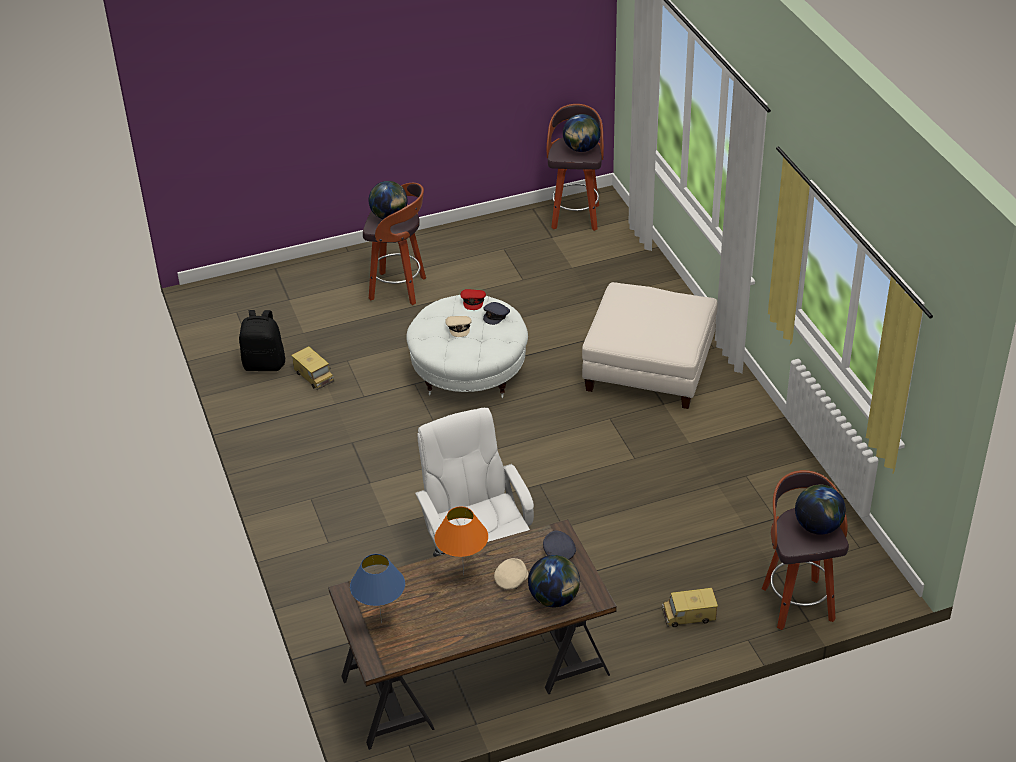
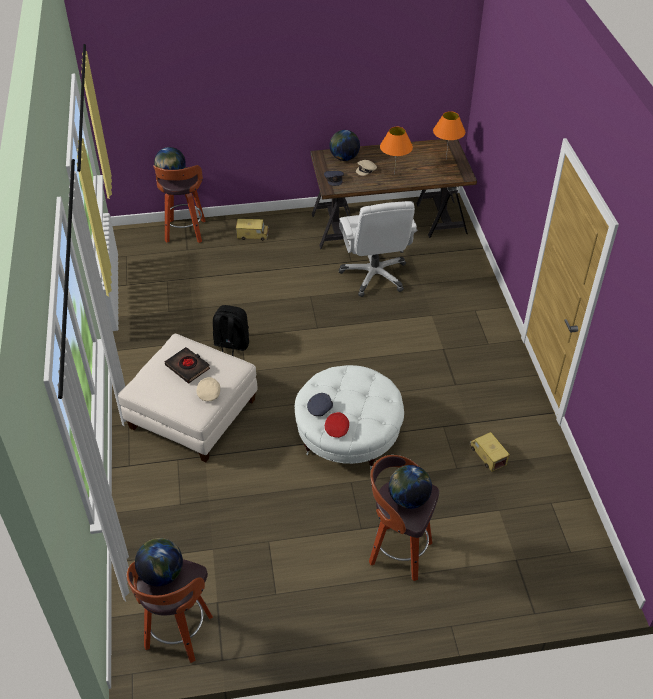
camera: 170 degrees left, 5 degrees up
black backpack [239,310,285,371] -> black backpack moved to [213,305,249,356]
blue table lamp [350,554,405,624] -> orange table lamp [433,111,465,158]
beige cap [445,316,472,337] -> beige cap moved to [197,377,220,401]
none -> black book [165,347,210,383]

